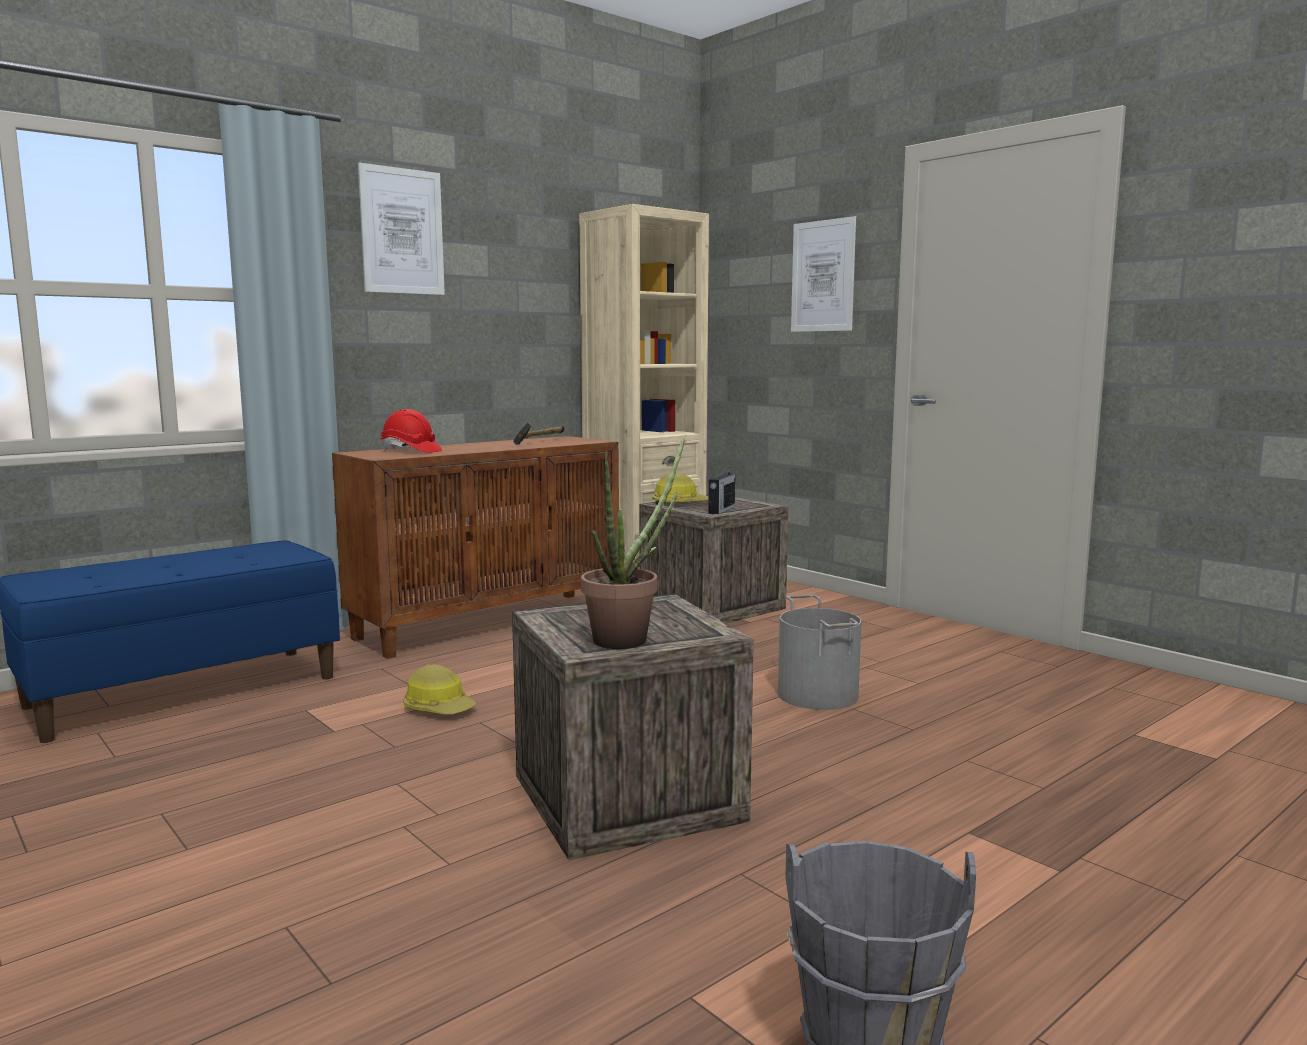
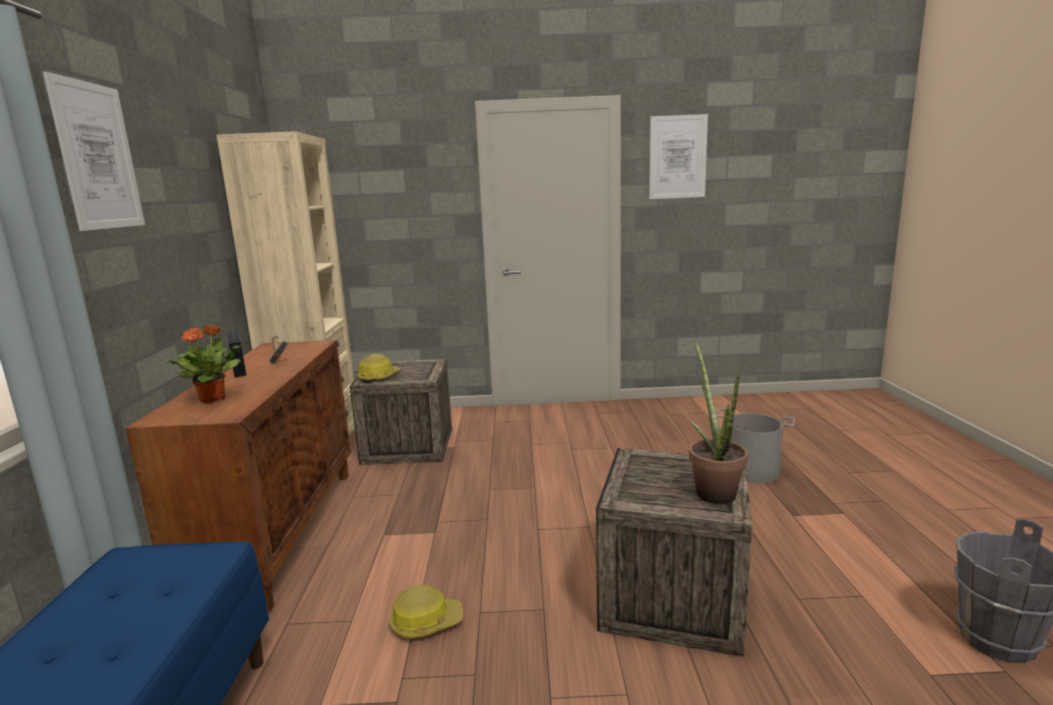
camera: 50 degrees left, 5 degrees up
red hard hat [380,409,442,453] -> potted plant [165,325,244,403]
radio [708,466,735,514] -> radio moved to [227,327,246,377]
grey bucket [778,594,861,710] -> grey bucket moved to [716,409,795,483]
picture [791,216,856,332] -> picture moved to [649,114,708,199]

